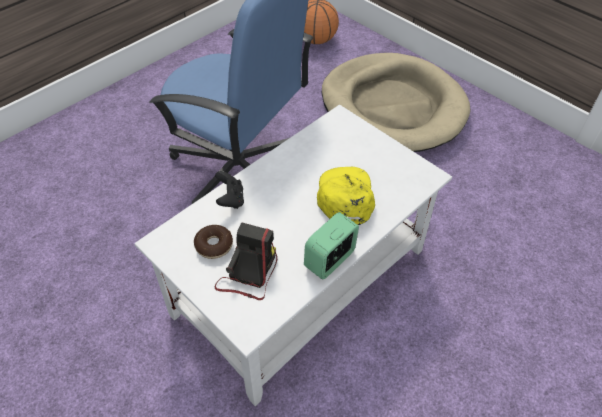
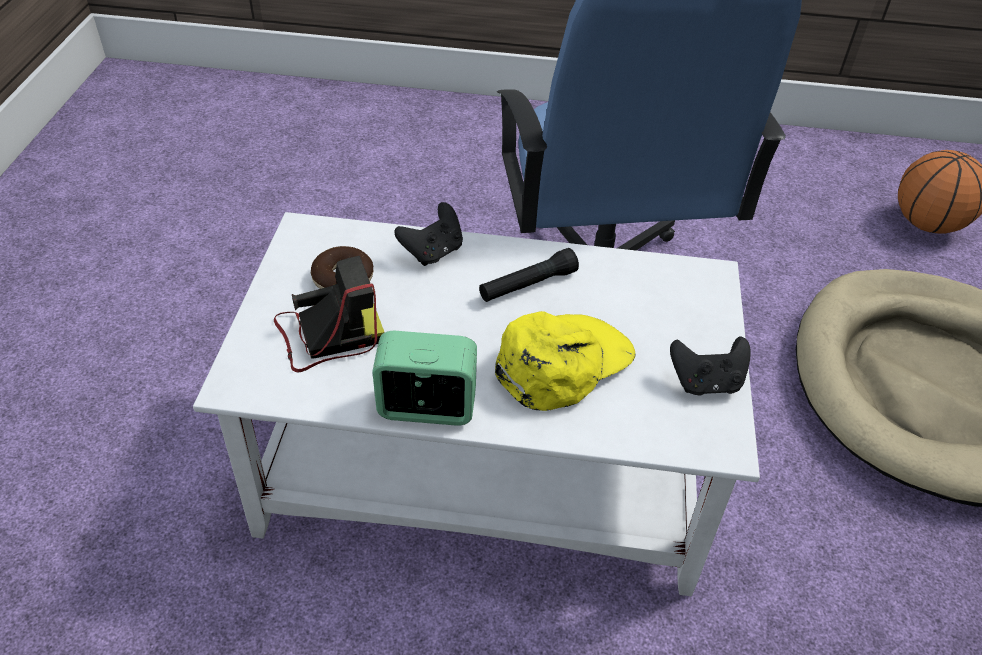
camera: 50 degrees right, 5 degrees down
none -> black flashlight [479,248,579,302]
none -> black game controller [670,336,751,396]

